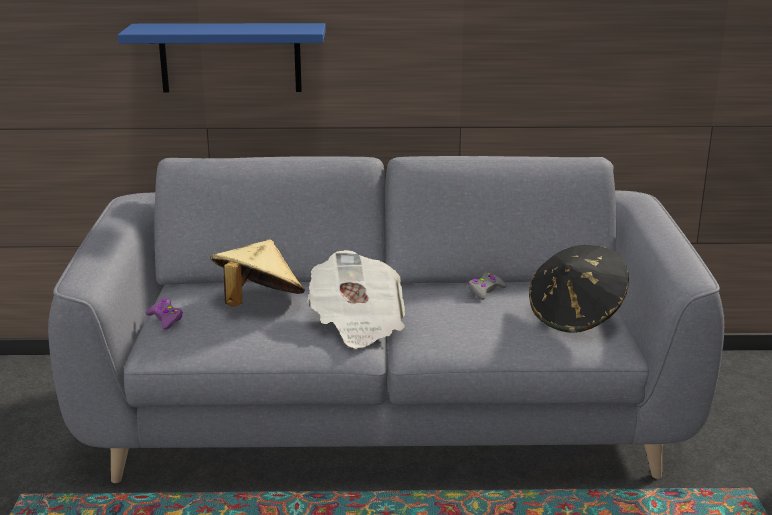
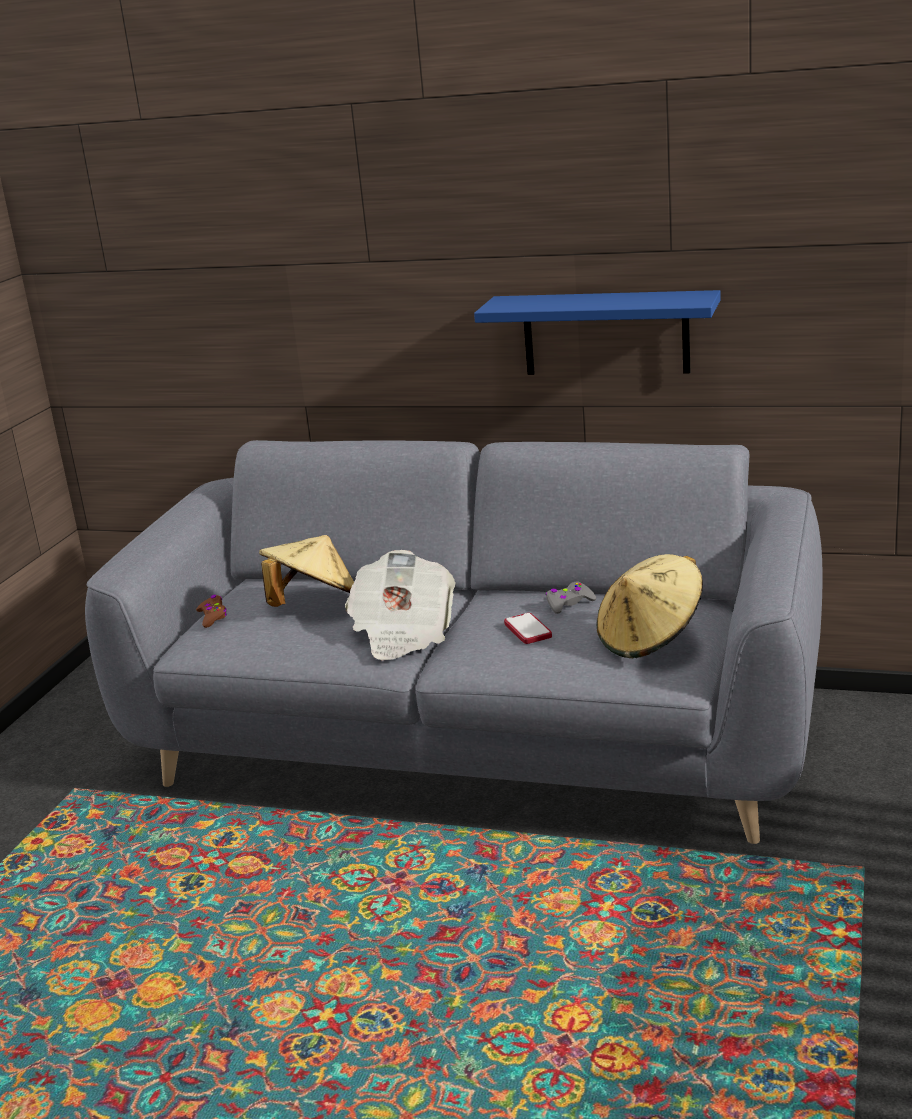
camera: 20 degrees right, 0 degrees up
blue shelf [118,23,326,93] -> blue shelf moved to [474,290,721,375]
purple game controller [146,299,183,330] -> brown game controller [196,595,227,628]
black hat [529,245,629,333] -> beige hat [596,554,703,658]
none -> phone [504,613,552,644]

